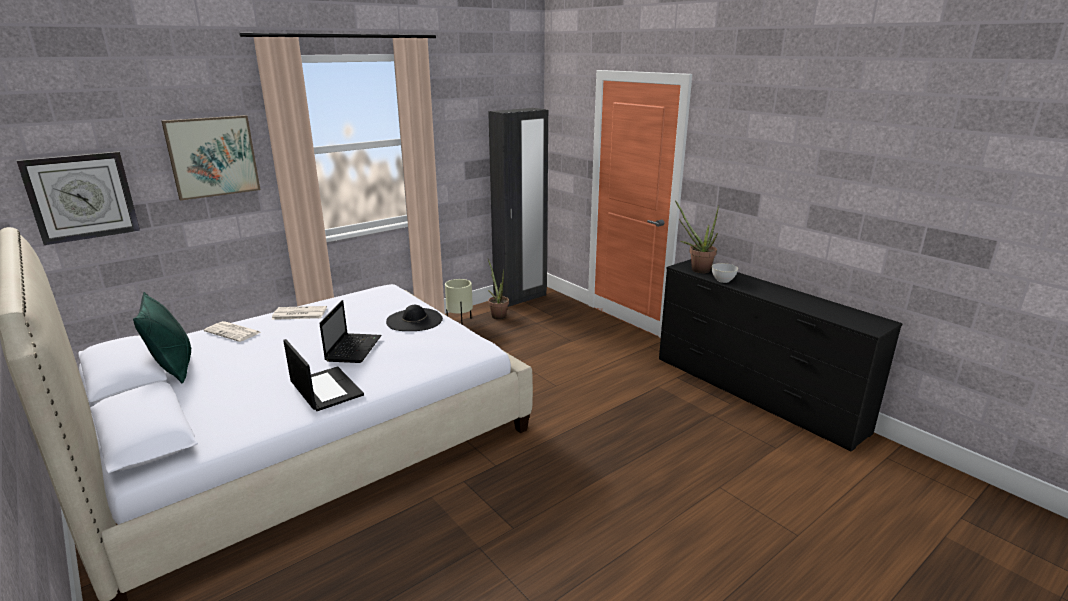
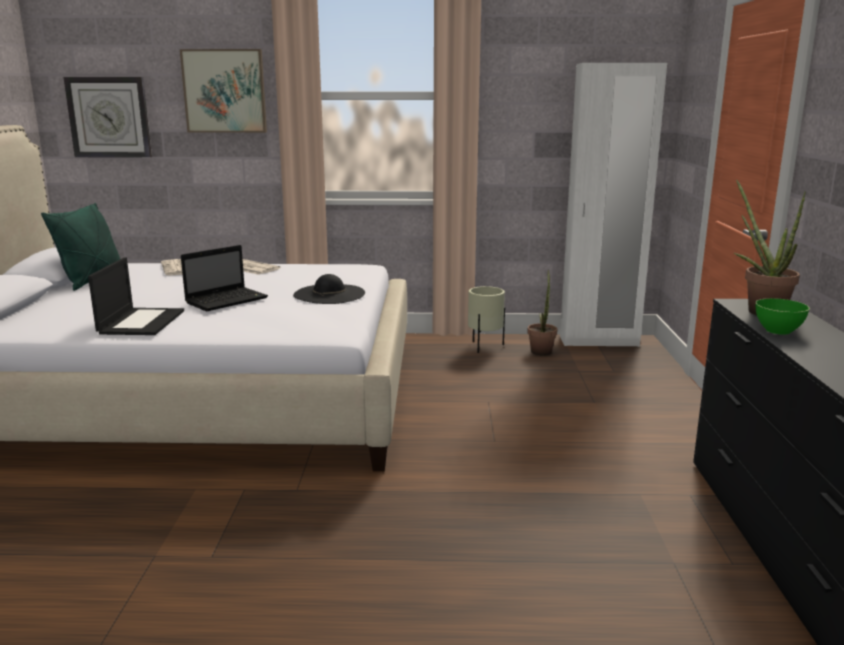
camera: 40 degrees right, 5 degrees down
black wardrobe [488,108,548,307] -> white wardrobe [560,63,667,347]
grey bowl [712,263,738,283] -> green bowl [755,298,810,335]

